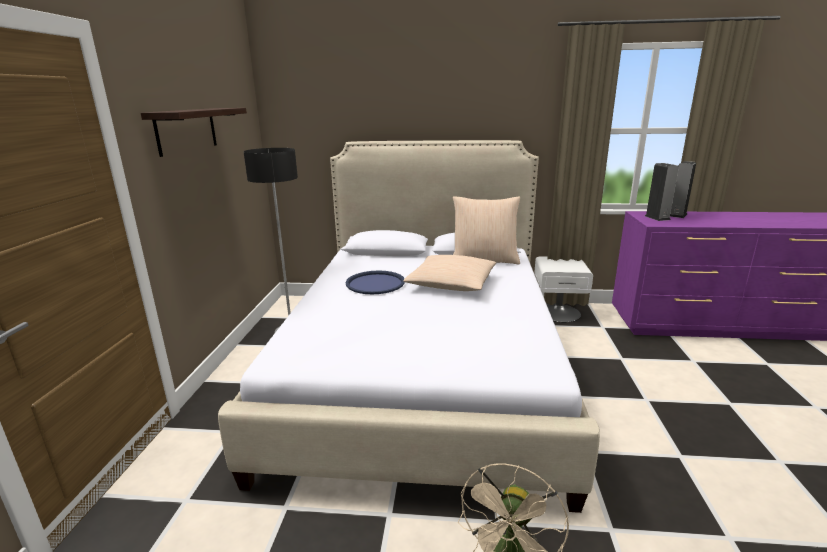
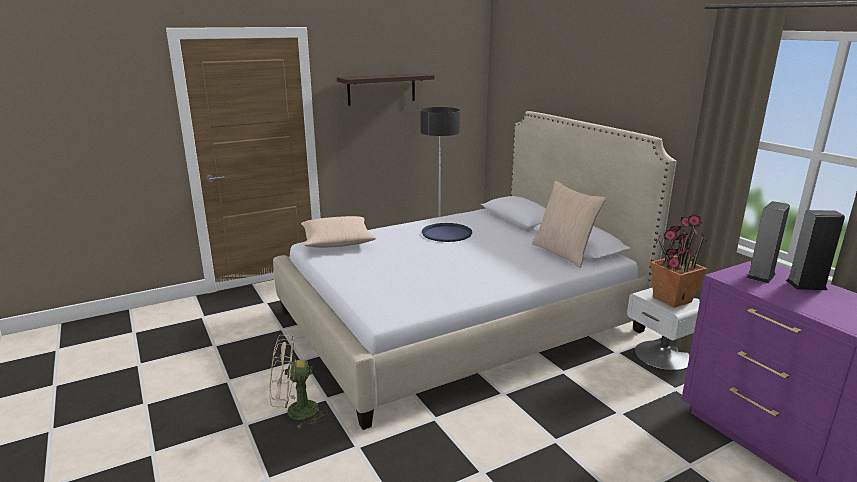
camera: 55 degrees right, 0 degrees up
beige pillow [403,255,496,291] -> beige pillow moved to [301,216,376,248]
none -> potted plant [650,213,707,308]

